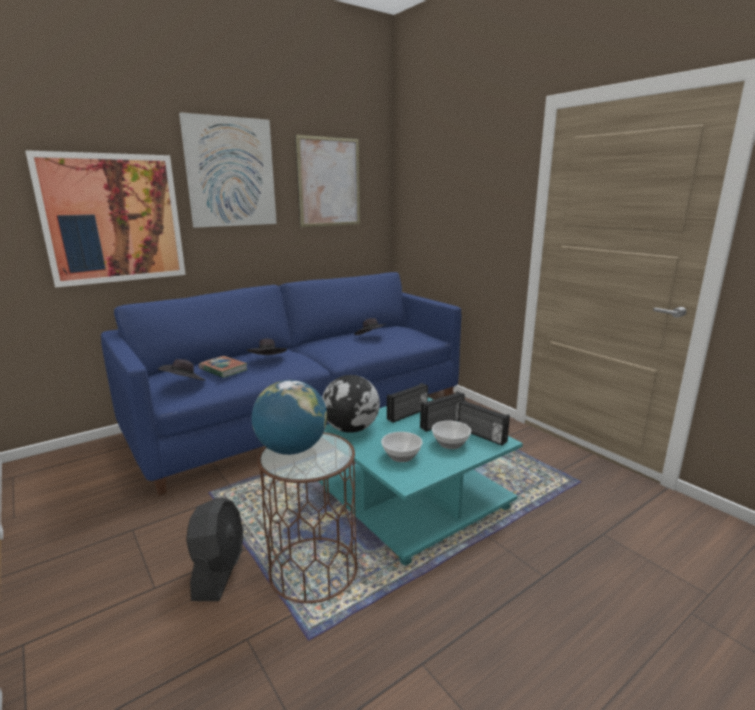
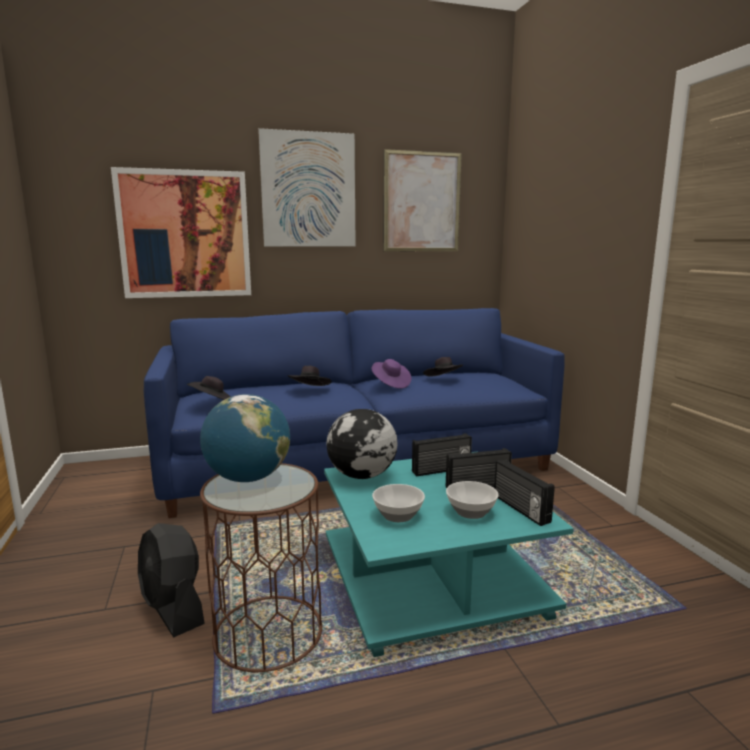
camera: 20 degrees right, 5 degrees down
black fan [186,498,243,601] -> black fan turned 120 degrees clockwise [138,523,205,637]
book [199,356,248,378] -> none
none -> purple hat [372,359,411,389]

